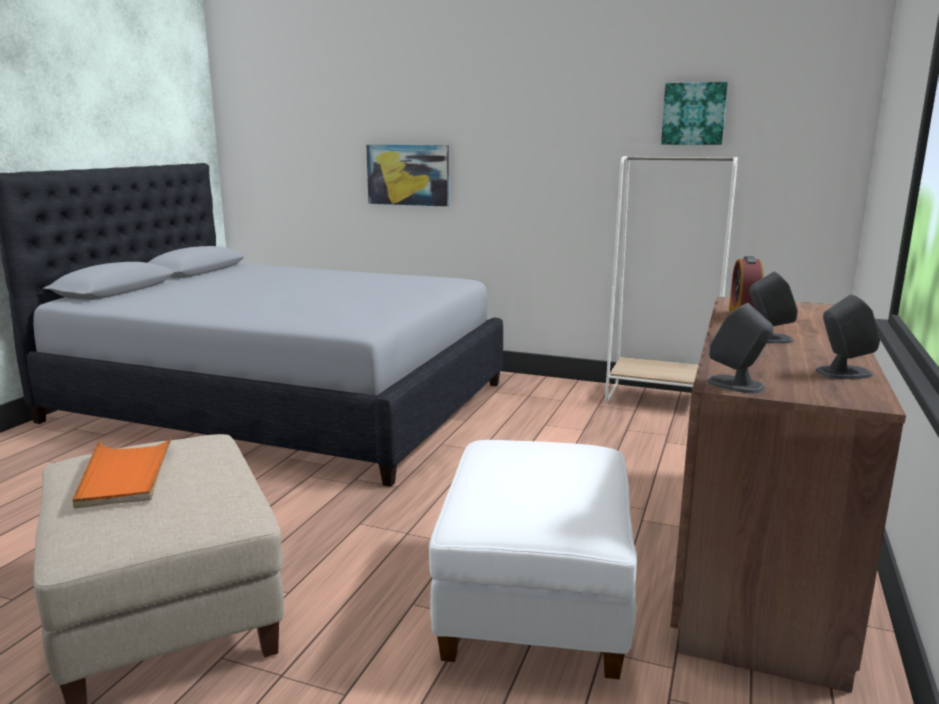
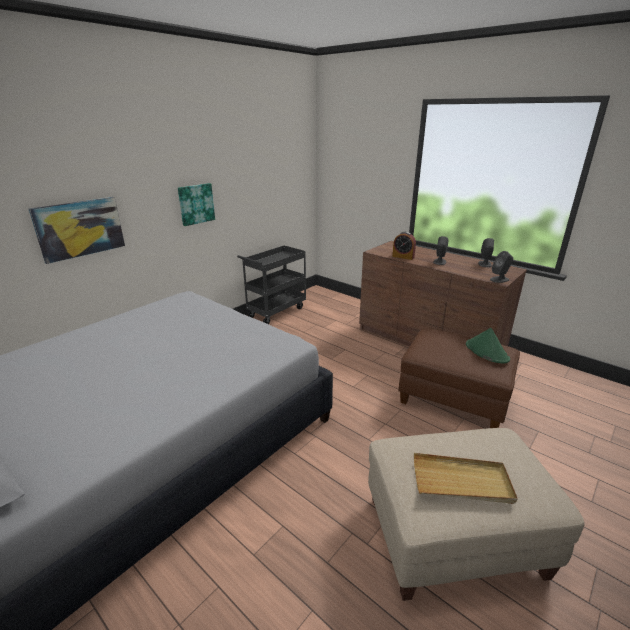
camera: 70 degrees left, 10 degrees up
orange tray [72,434,173,509] -> beige tray [414,453,518,504]
white ottoman [429,440,637,679] -> brown ottoman [399,328,520,428]
clothes rack [605,156,738,403] -> grey cart [237,246,306,324]
picture [661,82,728,145] -> picture moved to [178,183,215,226]
none -> green hat [466,328,510,364]

